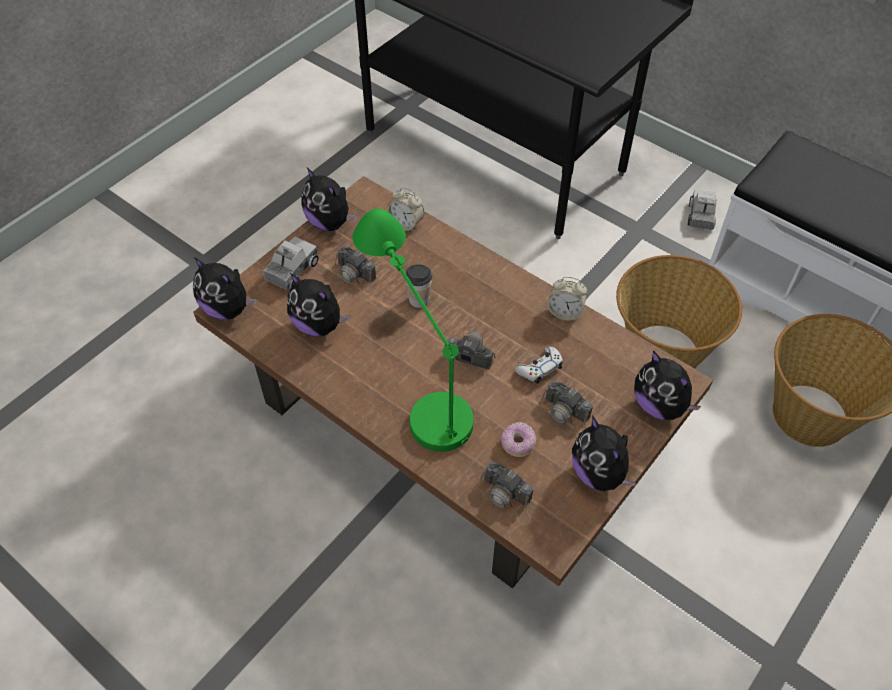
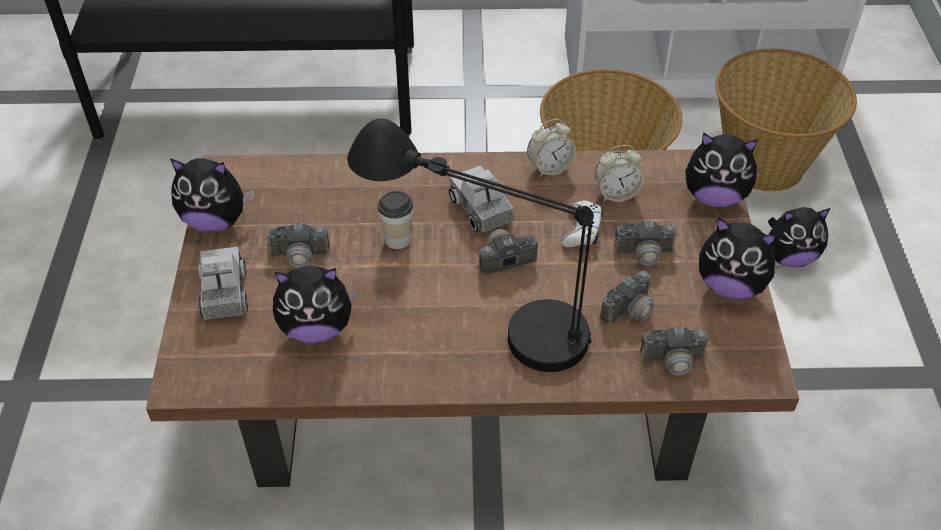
camera: 40 degrees left, 5 degrees down
plush toy [193,257,257,320] -> plush toy moved to [768,207,831,268]
green table lamp [352,209,474,452] -> black table lamp [347,118,594,372]
alarm clock [387,188,424,232] -> alarm clock moved to [595,145,644,202]
donut [500,422,536,457] -> camera [600,271,673,333]
toy truck [688,190,717,230] -> toy truck moved to [448,165,514,233]

